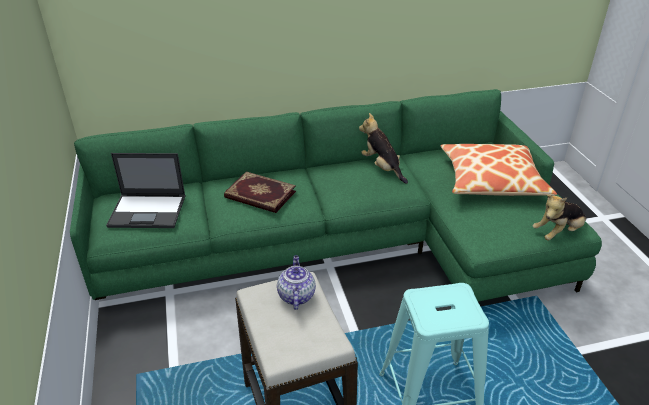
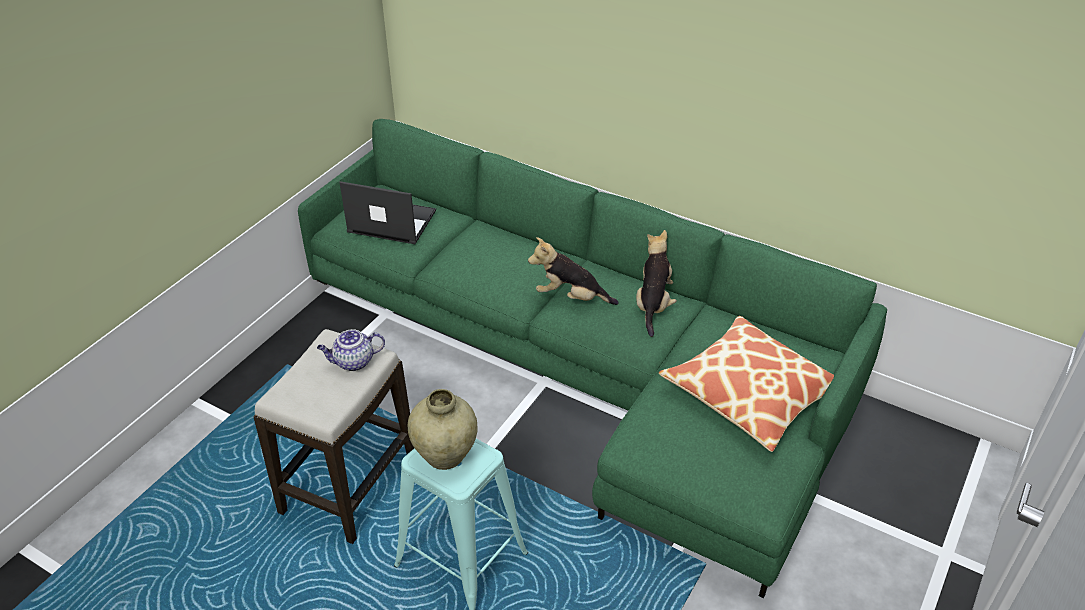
camera: 45 degrees right, 5 degrees up
laptop [106,153,186,228] -> laptop turned 150 degrees clockwise [340,181,436,244]
book [224,172,296,213] -> none
teapot [277,255,316,310] -> teapot turned 150 degrees counterclockwise [317,329,385,371]
plush toy [533,195,586,240] -> plush toy moved to [528,237,618,305]
none -> beige vase [408,389,477,470]

